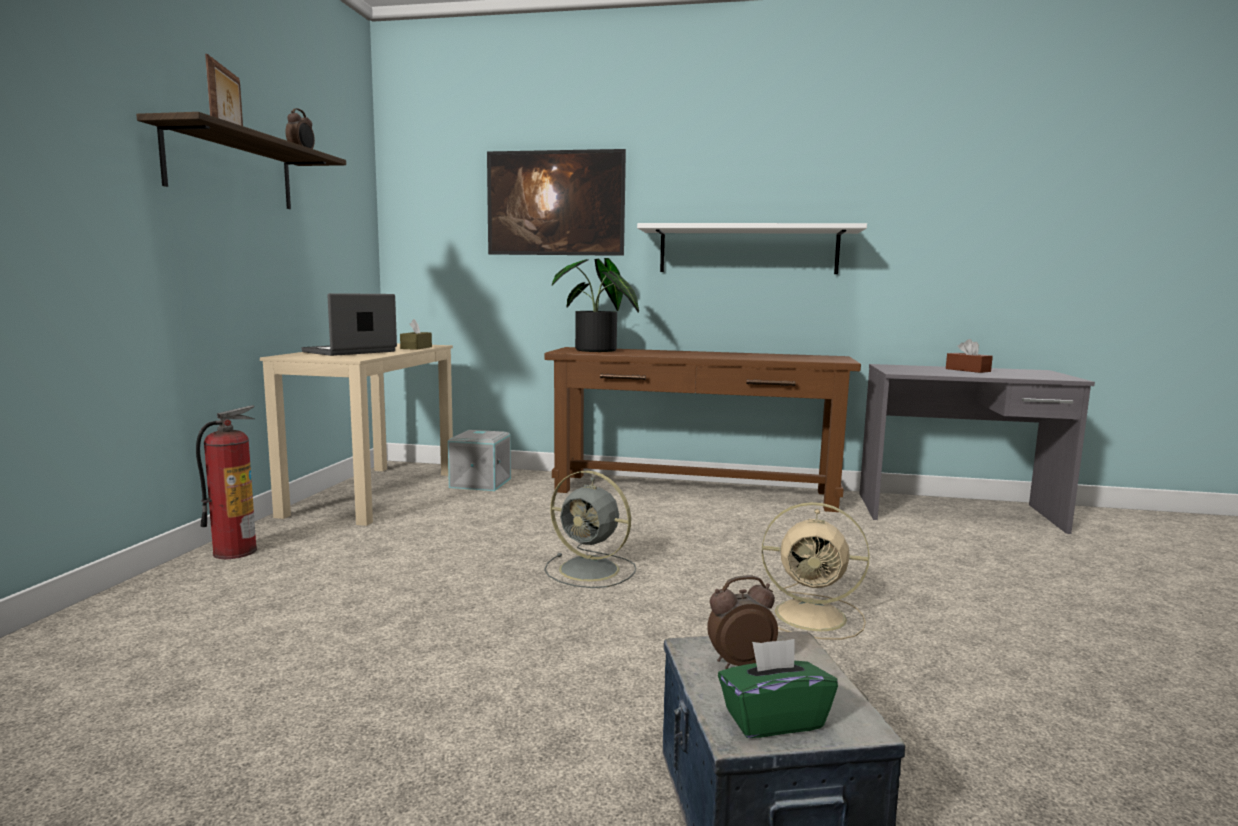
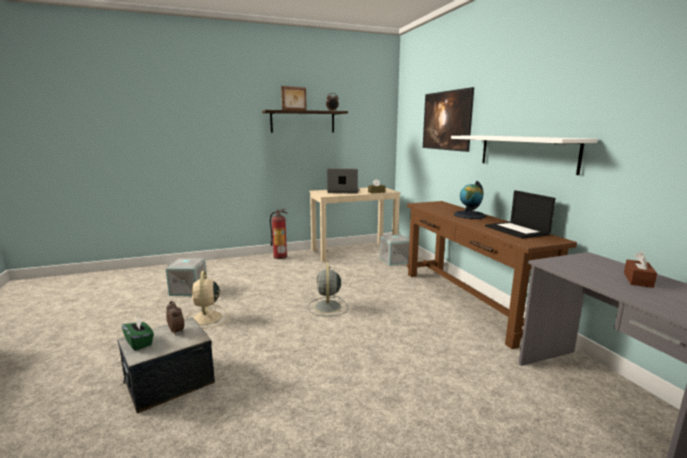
camera: 60 degrees right, 5 degrees up
potted plant [552,258,639,352] -> none
beige fan [762,502,870,640] -> beige fan moved to [186,271,229,329]
none -> grey storage box [166,258,207,296]
none -> globe [454,181,486,219]
none -> laptop [485,190,555,239]

